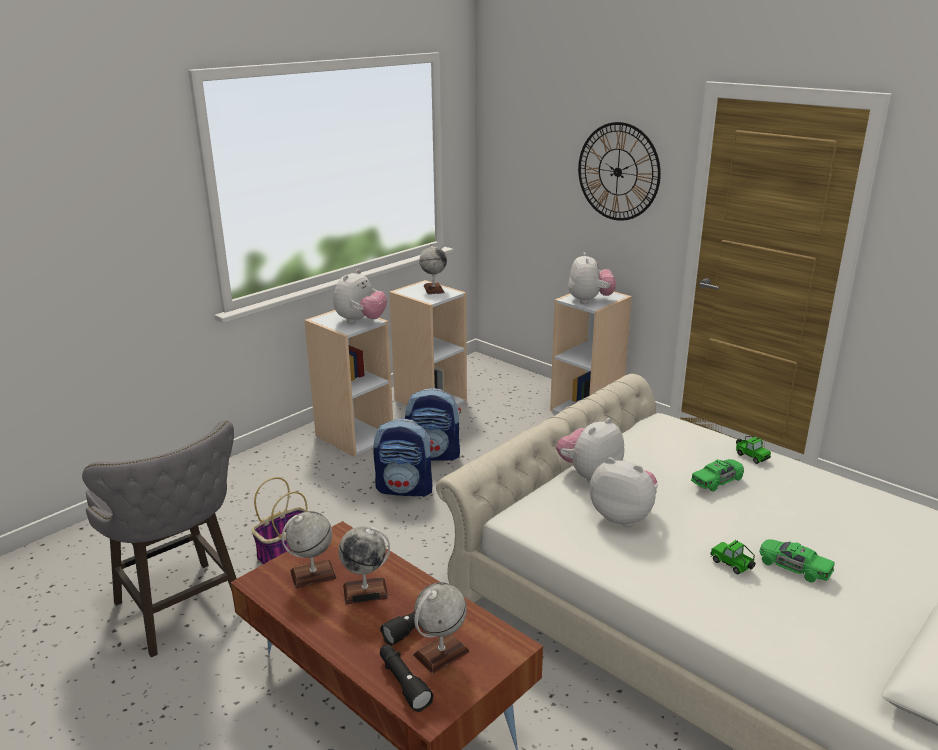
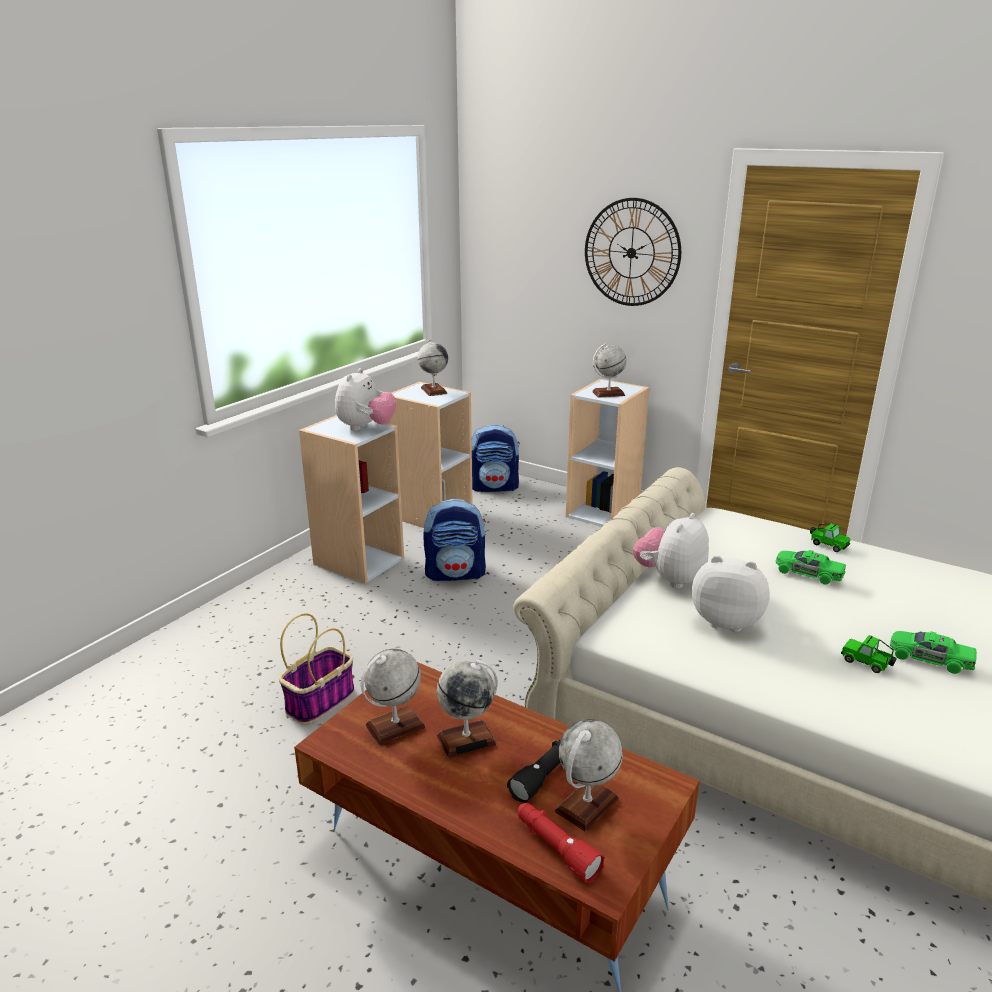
camera: 10 degrees left, 0 degrees up
grey stool [82,420,237,657] -> none
backpack [373,418,433,497] -> backpack moved to [472,424,520,492]
black flashlight [380,645,433,712] -> red flashlight [517,803,605,883]
plush toy [568,252,616,304] -> globe [592,344,627,398]
green toy car [691,459,744,492] -> green toy car turned 105 degrees counterclockwise [776,550,846,585]

